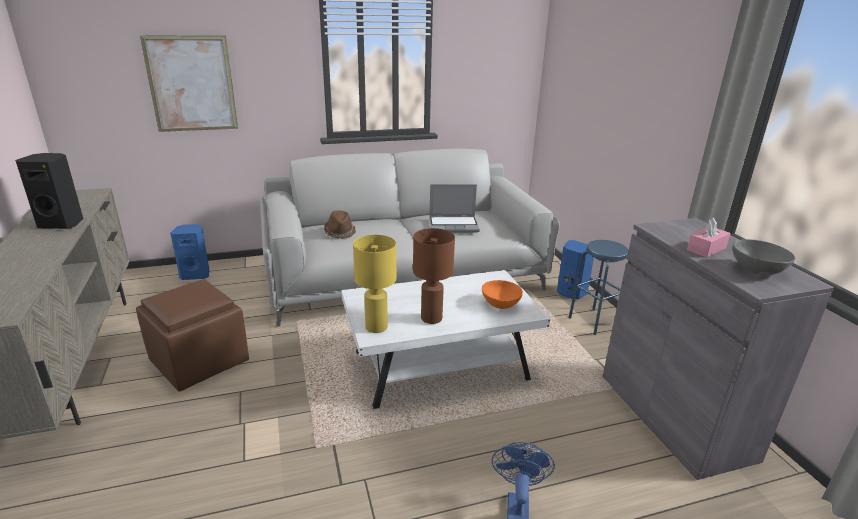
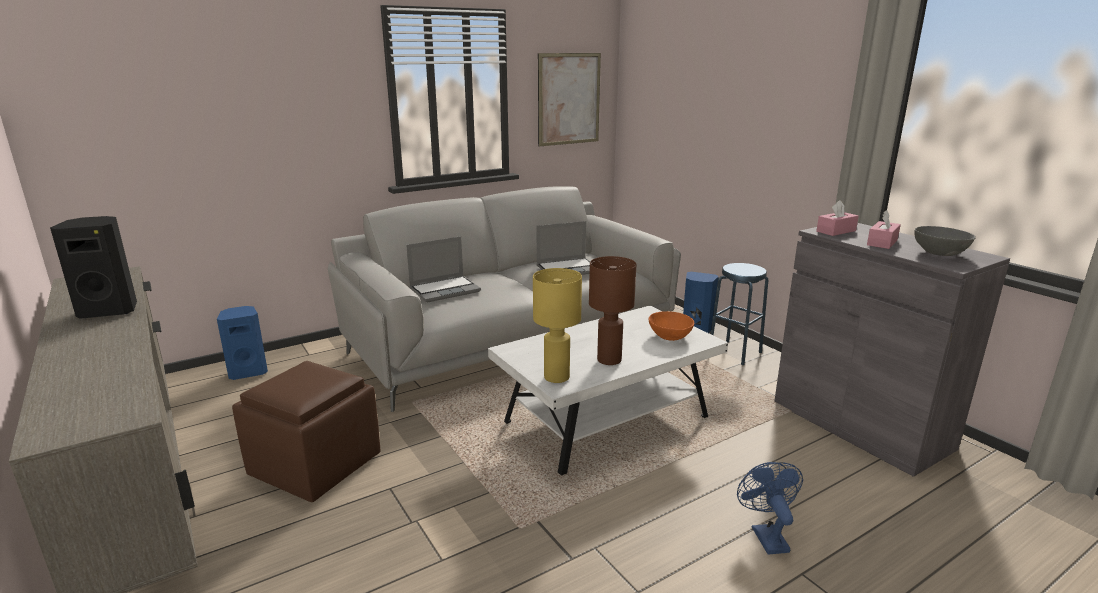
camera: 15 degrees left, 5 degrees down
picture [140,35,238,132] -> picture moved to [538,53,601,146]
brown hat [324,211,356,239] -> laptop [406,236,481,302]
none -> pink tissue box [816,200,859,236]

